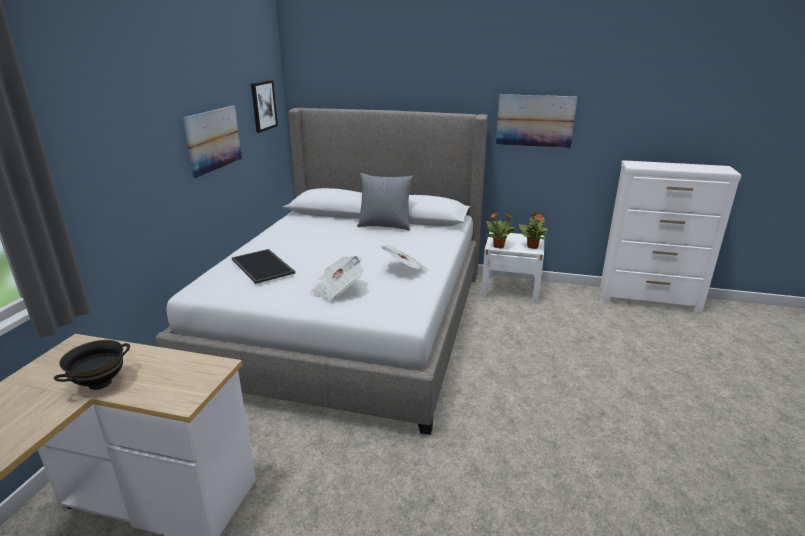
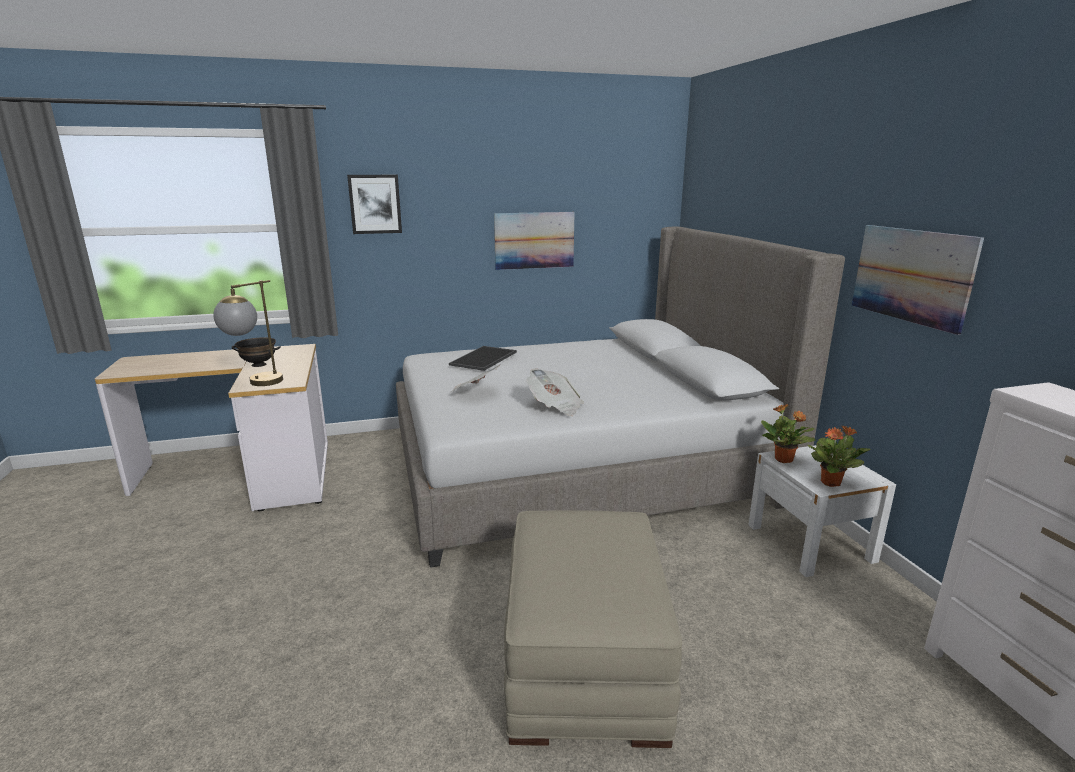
camera: 60 degrees right, 5 degrees down
picture [251,80,278,133] -> picture moved to [347,175,402,234]
grey pillow [357,173,413,231] -> none
none -> table lamp [213,280,283,386]
none -> beige ottoman [504,510,682,748]

